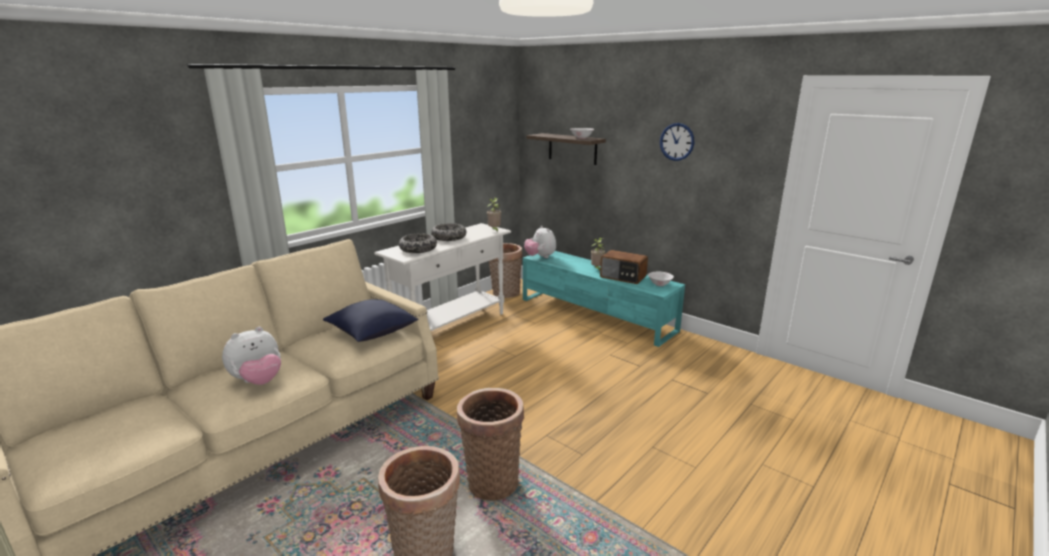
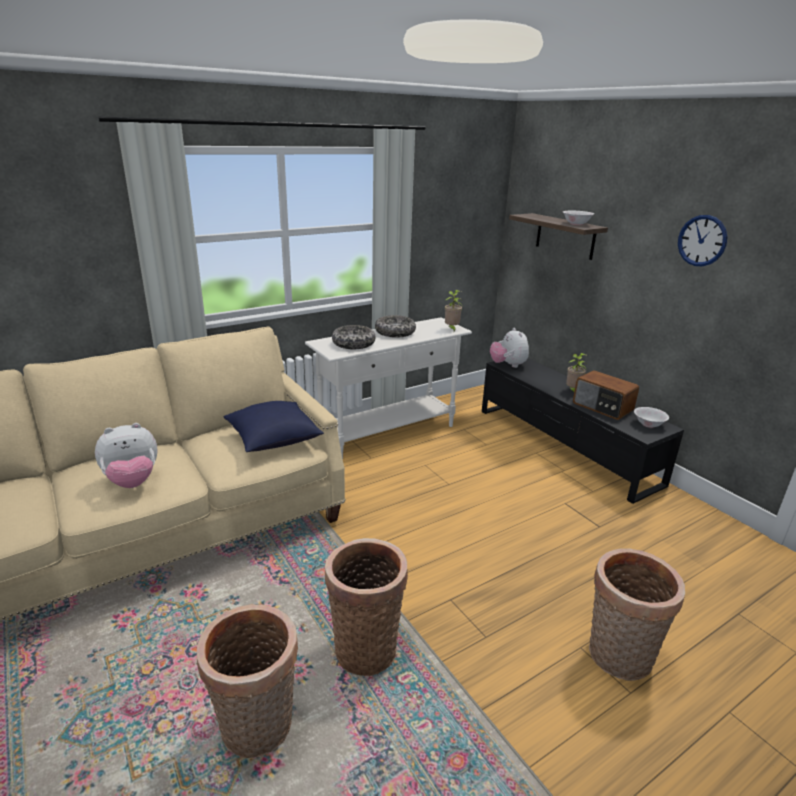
camera: 15 degrees right, 5 degrees up
basket [489,243,522,298] -> basket moved to [589,548,685,681]
turquoise tv stand [523,251,685,347] -> black tv stand [482,358,684,504]

